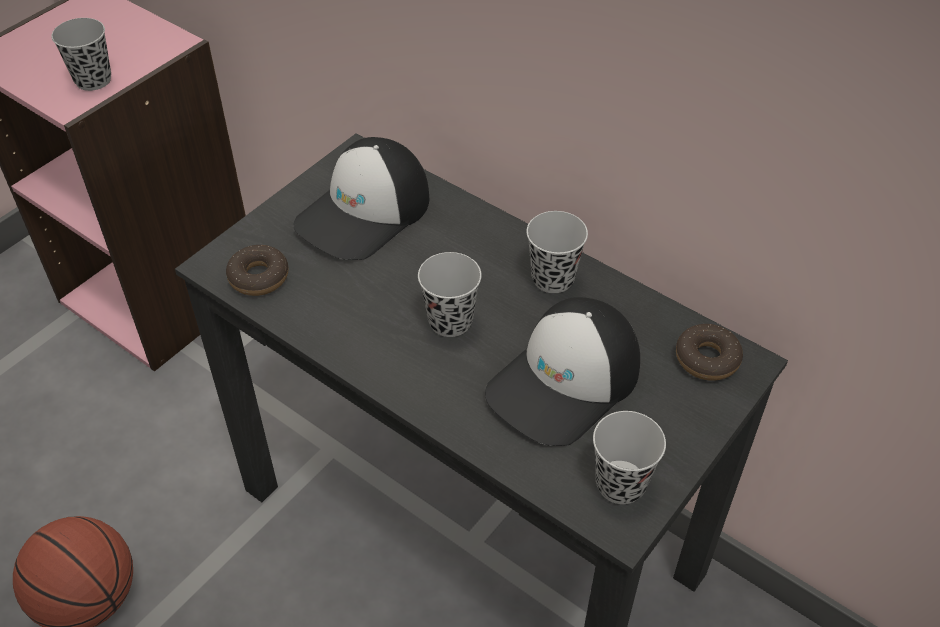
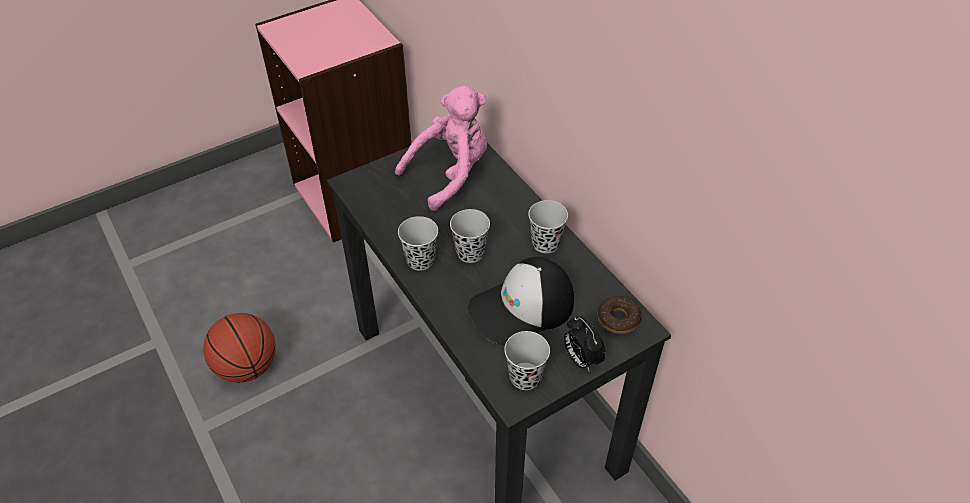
camera: 20 degrees right, 0 degrees up
black cup [51,18,111,91] -> black cup moved to [398,216,438,271]
donut [226,245,289,296] -> none
cap [293,137,429,260] -> pink plush toy [395,86,487,211]
none -> alarm clock [564,316,606,372]

